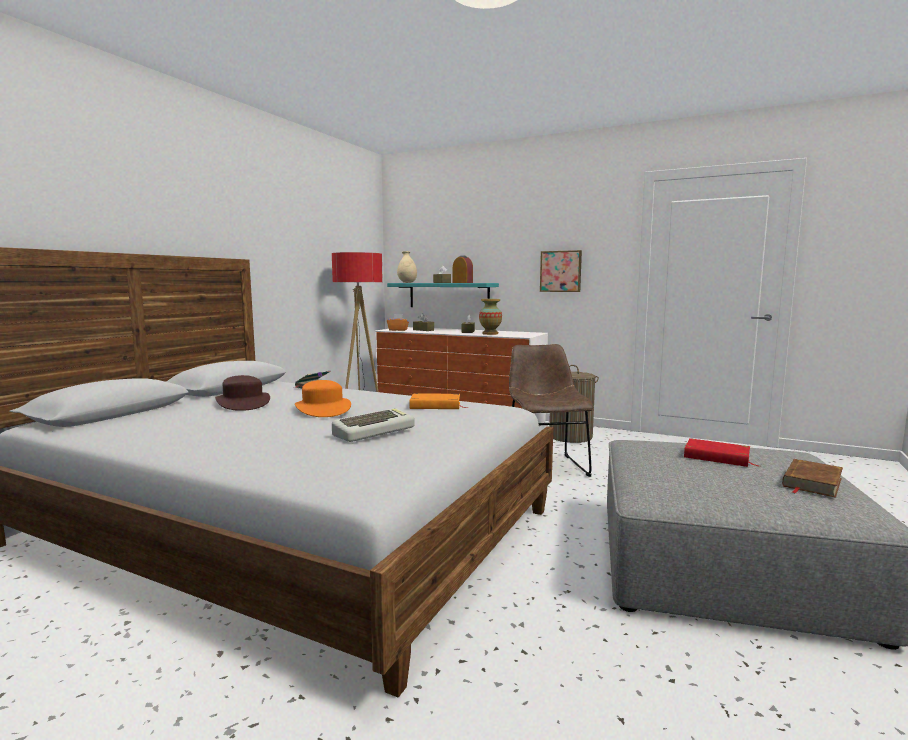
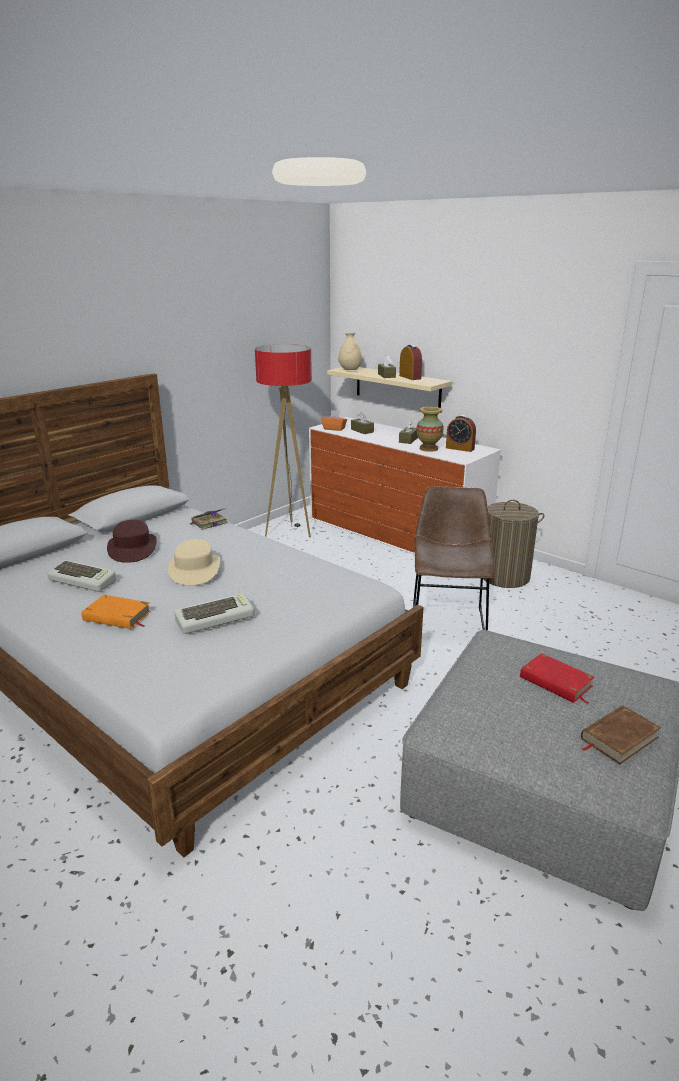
camera: 15 degrees right, 15 degrees up
orange hat [295,380,351,417] -> beige hat [168,539,220,586]
turquoise shelf [387,283,499,307] -> beige shelf [327,367,452,408]
orange book [410,393,467,409] -> orange book moved to [81,595,151,629]
picture [540,250,582,292] -> none
none -> keyboard [47,560,116,592]
none -> alarm clock [446,415,476,452]

